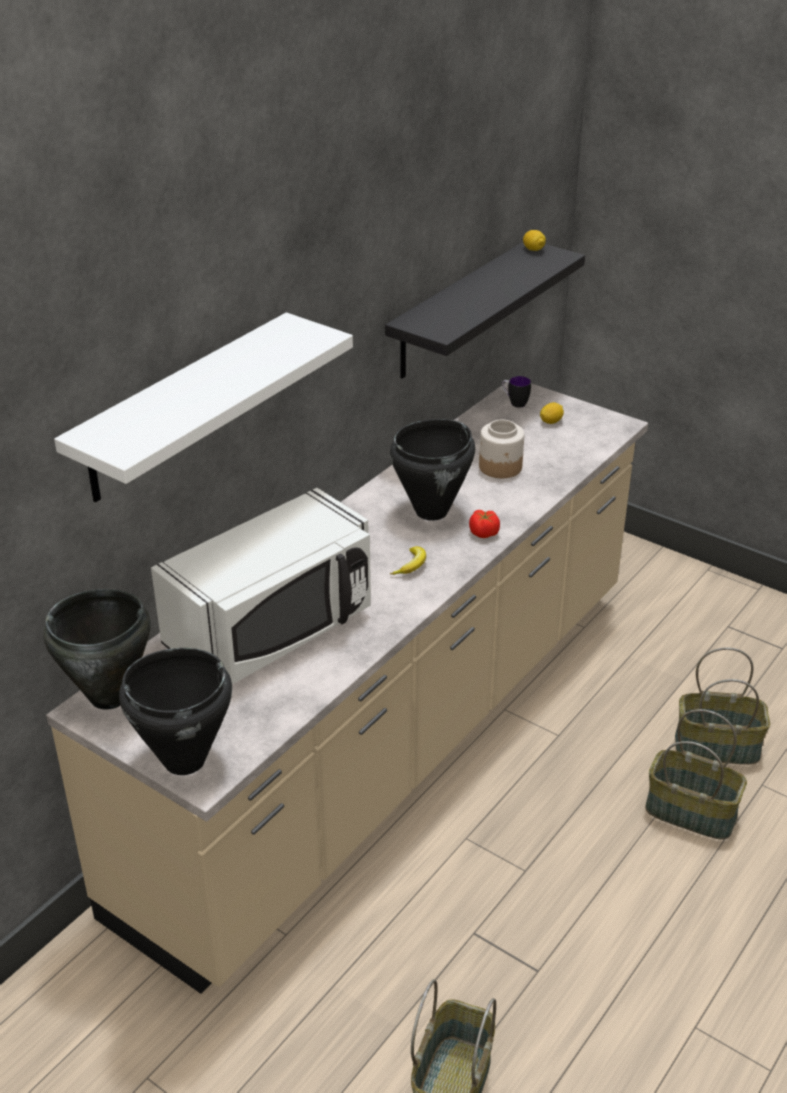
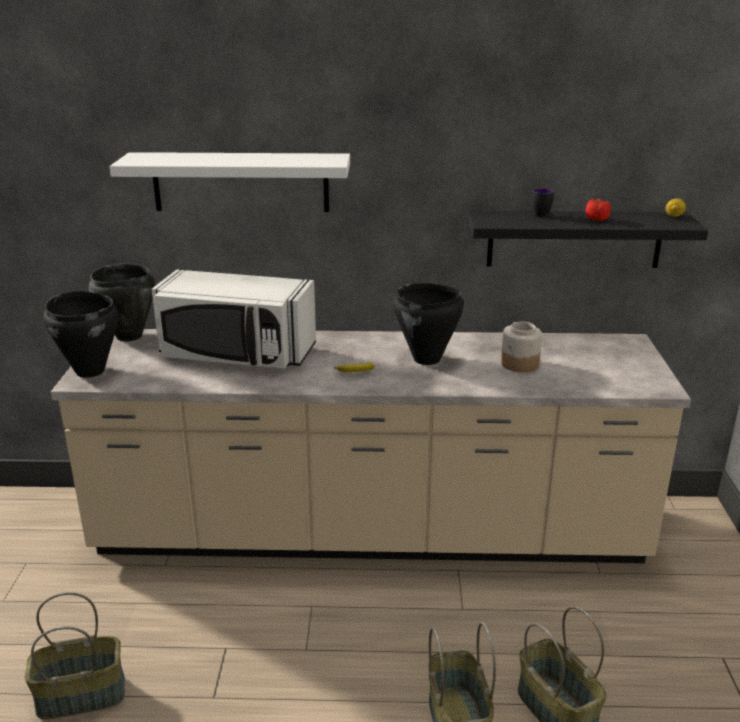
camera: 55 degrees right, 10 degrees down
tomato [469,510,500,538] -> tomato moved to [585,199,611,221]
mug [501,376,531,408] -> mug moved to [532,188,554,217]
lemon [540,402,564,424] -> none

